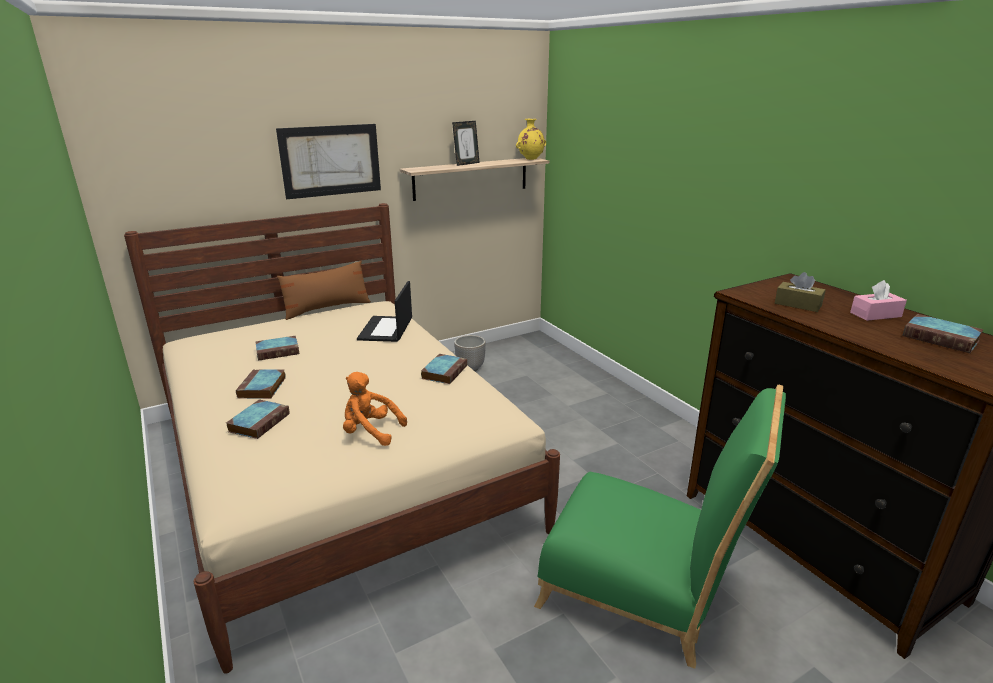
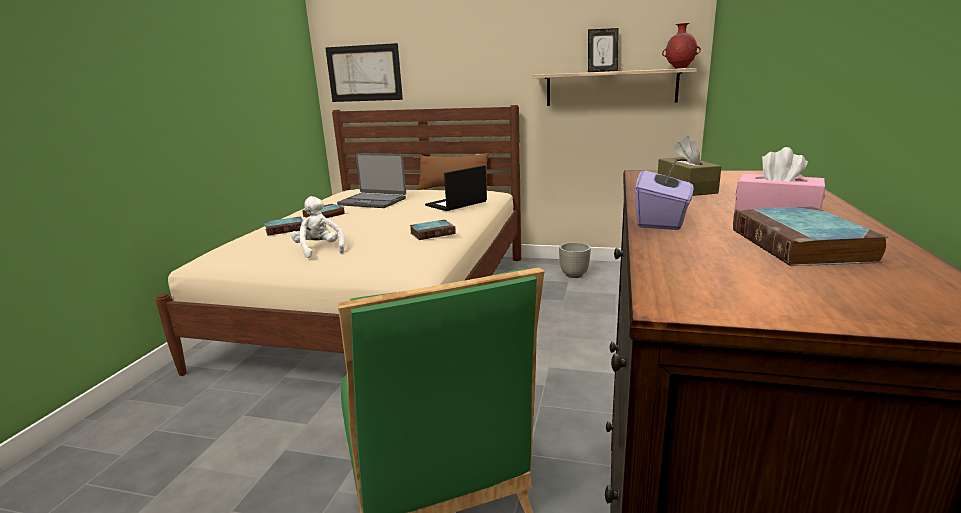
camera: 45 degrees right, 5 degrees down
book [256,336,299,361] -> laptop [337,153,406,208]
picture [276,124,381,199] -> picture moved to [325,43,403,102]
orange plush toy [343,372,407,446] -> white plush toy [291,196,345,258]
yellow vase [516,119,546,160] -> red vase [662,23,701,69]
none -> purple tissue box [635,158,693,230]

